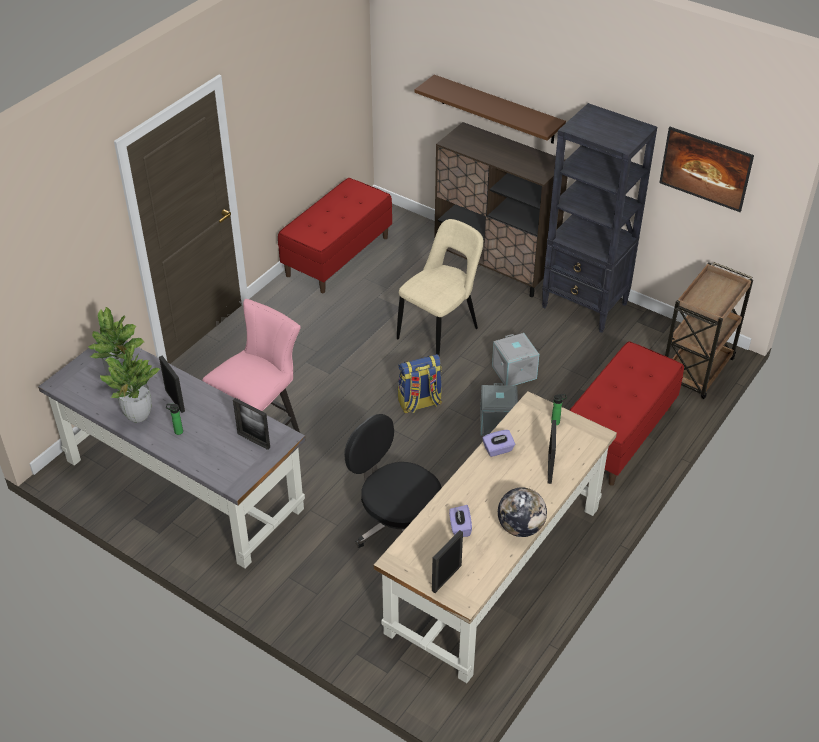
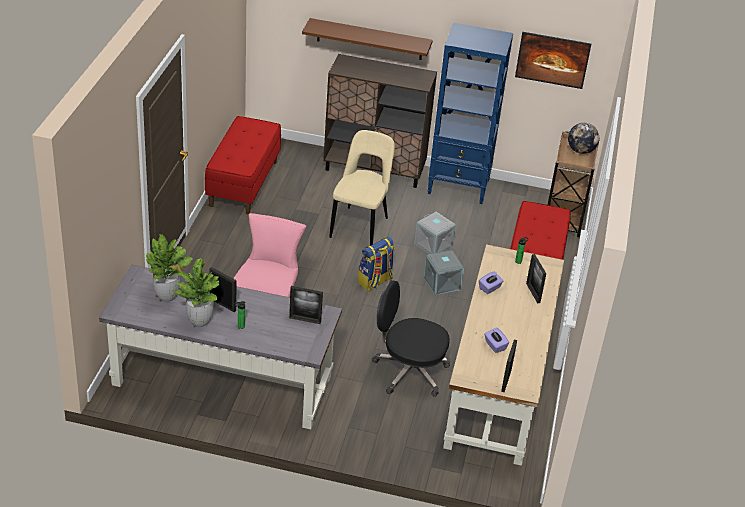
camera: 25 degrees left, 5 degrees down
globe [498,487,547,537] -> globe moved to [568,123,599,154]
black bookcase [542,103,657,333] -> blue bookcase [428,23,513,204]

